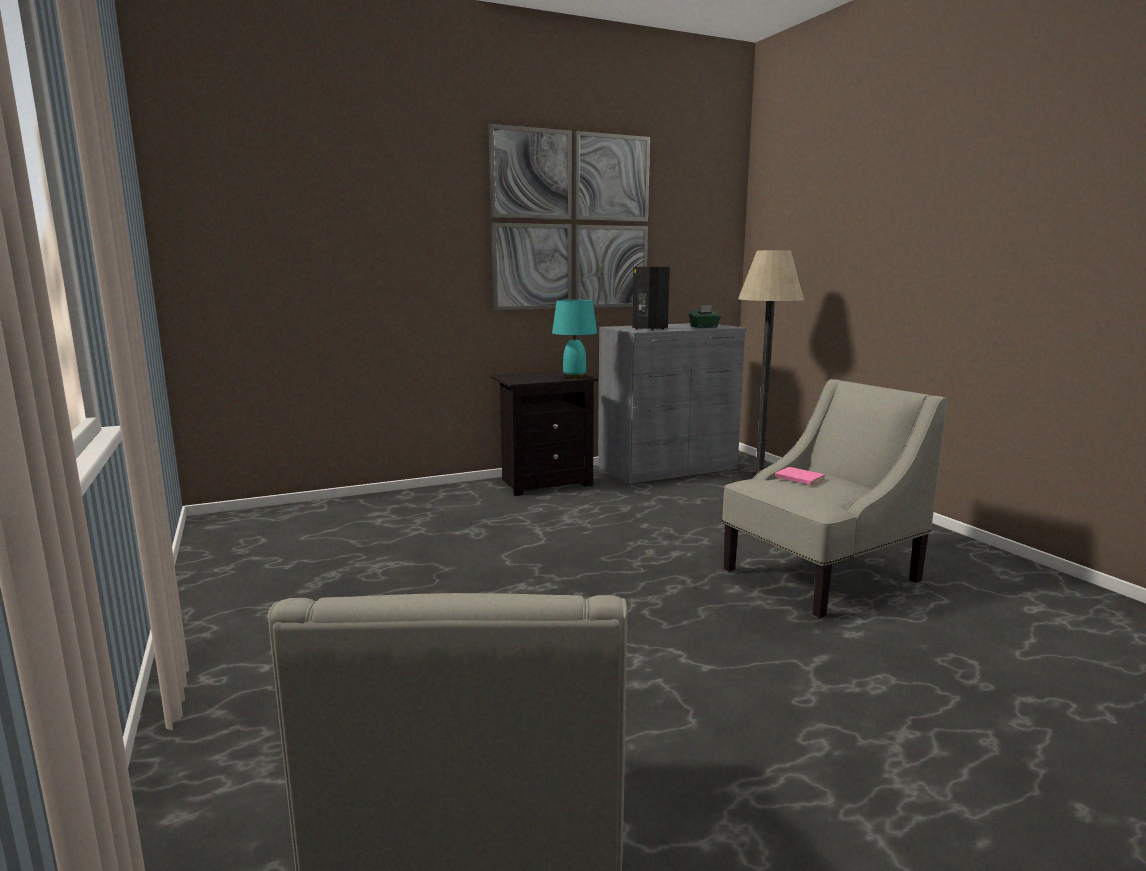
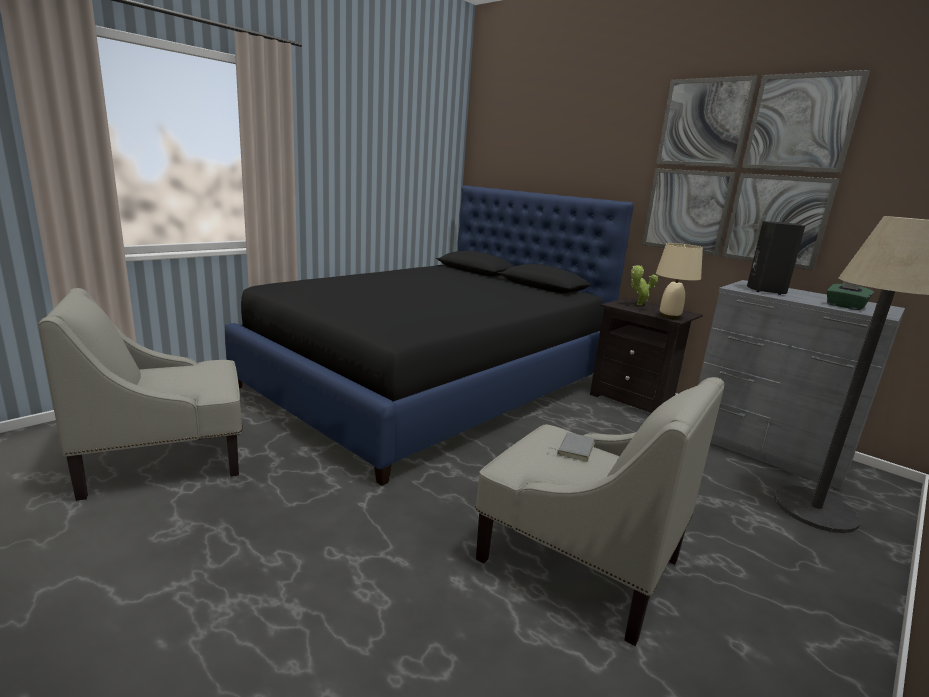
camera: 65 degrees right, 5 degrees up
turquoise table lamp [552,300,597,379] -> beige table lamp [656,243,703,320]
pink book [775,467,825,485] -> grey book [553,432,595,462]
none -> black bed [225,185,634,486]
none -> potted plant [631,265,658,306]

